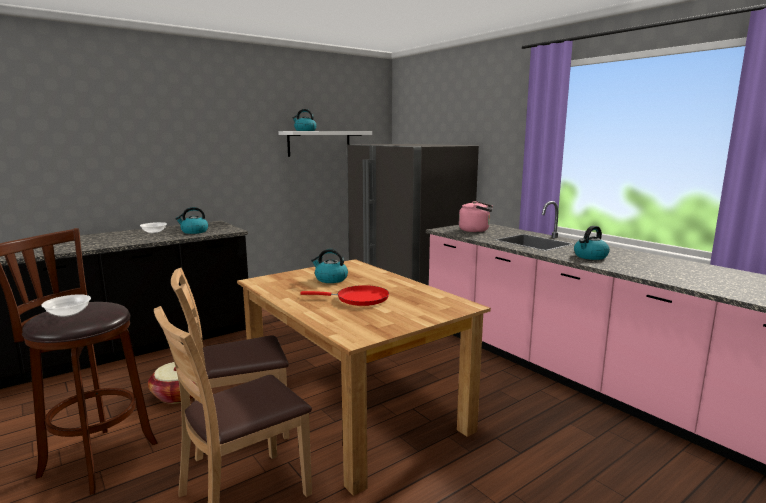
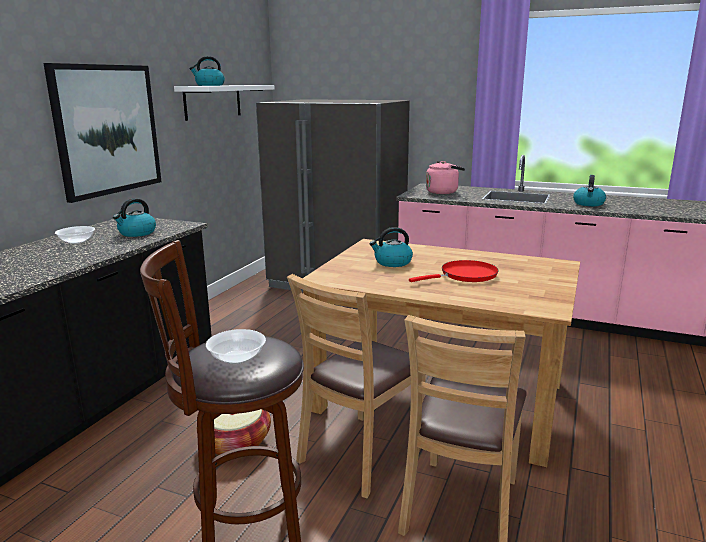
camera: 30 degrees left, 5 degrees up
none -> picture [43,63,162,203]

